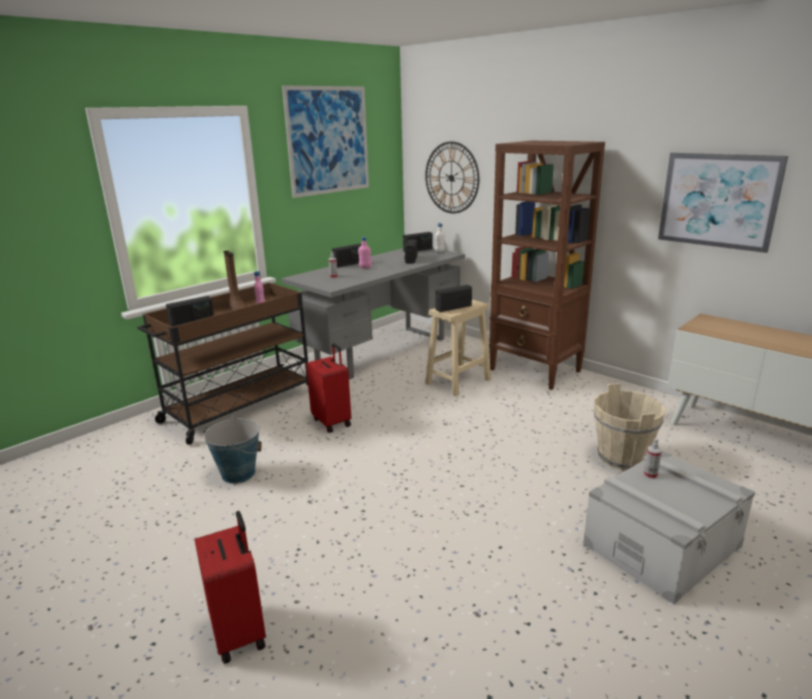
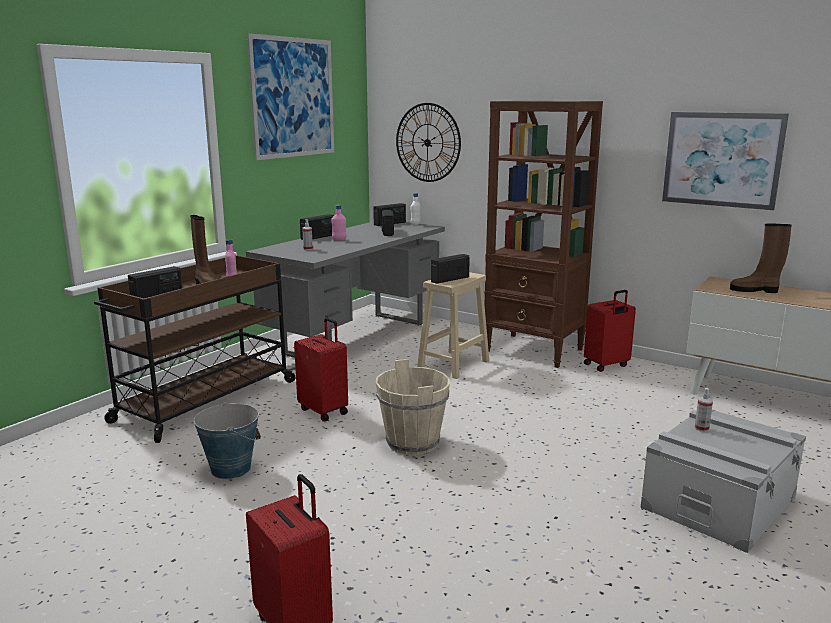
camera: 10 degrees left, 5 degrees down
beige bucket [594,383,666,470] -> beige bucket moved to [376,359,450,455]
none -> red suitcase [584,290,636,372]
none -> brown boot [730,224,792,293]

